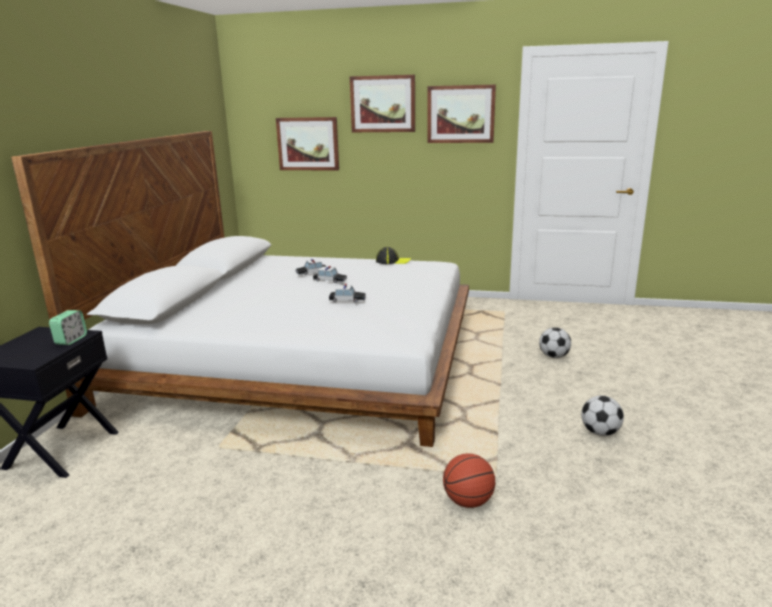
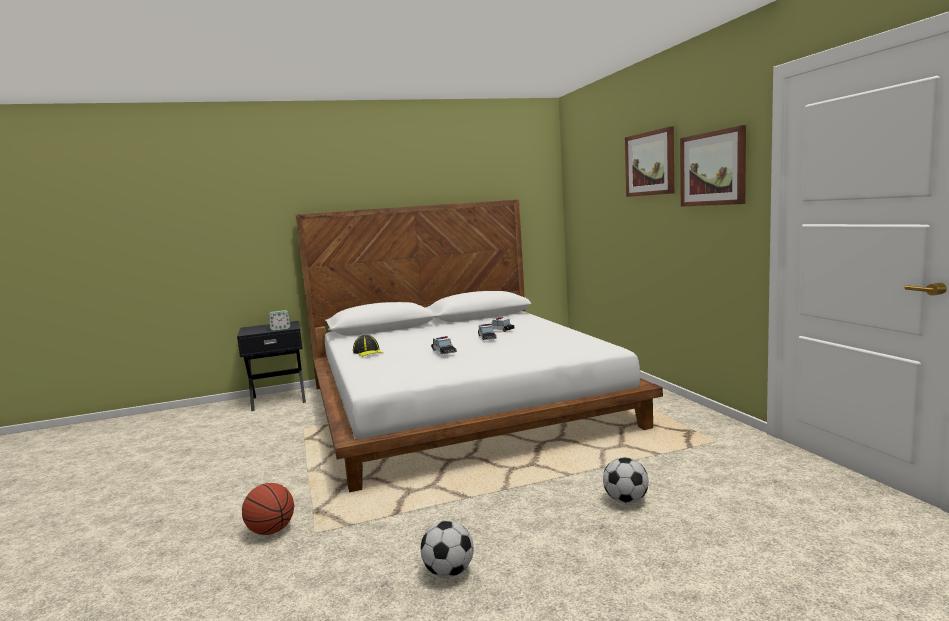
camera: 60 degrees right, 10 degrees down
picture [276,117,339,170] -> none
cap [376,247,411,264] -> cap moved to [353,335,383,357]

